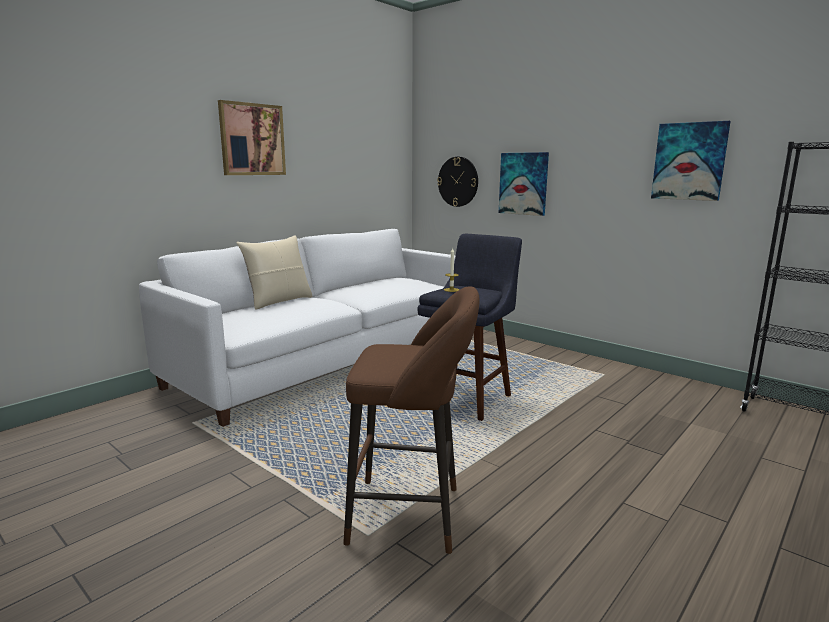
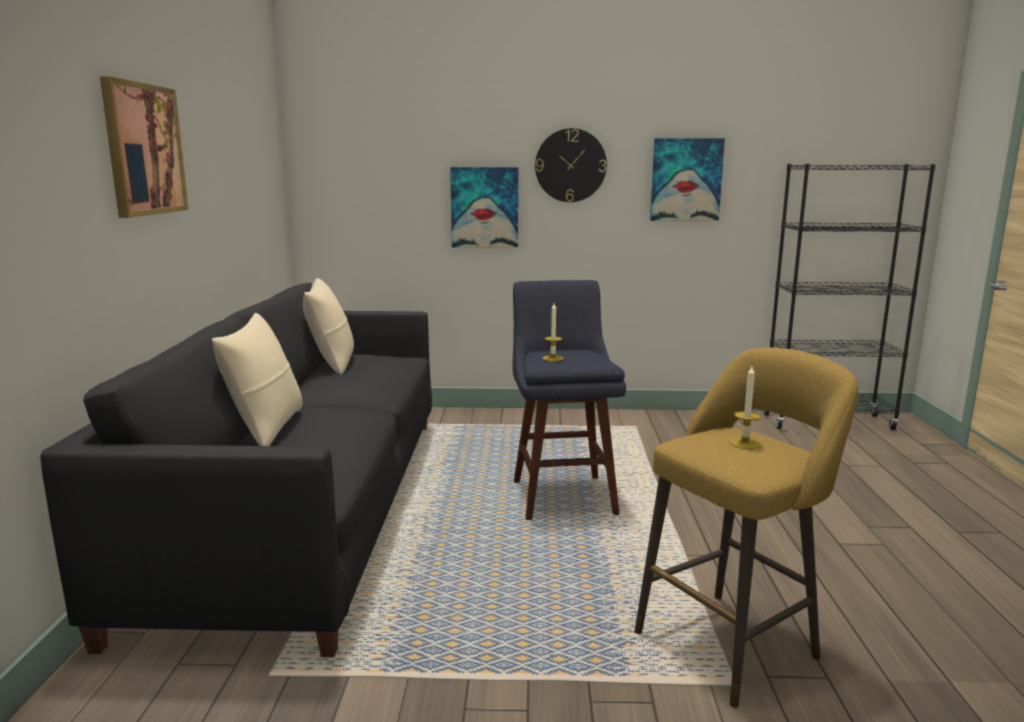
camera: 40 degrees left, 0 degrees up
white sofa [139,229,456,427] -> black sofa [40,283,432,657]
brown stool [343,286,480,554] -> yellow stool [634,348,858,708]
wall clock [437,157,478,207] -> wall clock moved to [535,128,607,202]
none -> beige pillow [303,278,354,374]
none -> candle [729,366,761,449]

